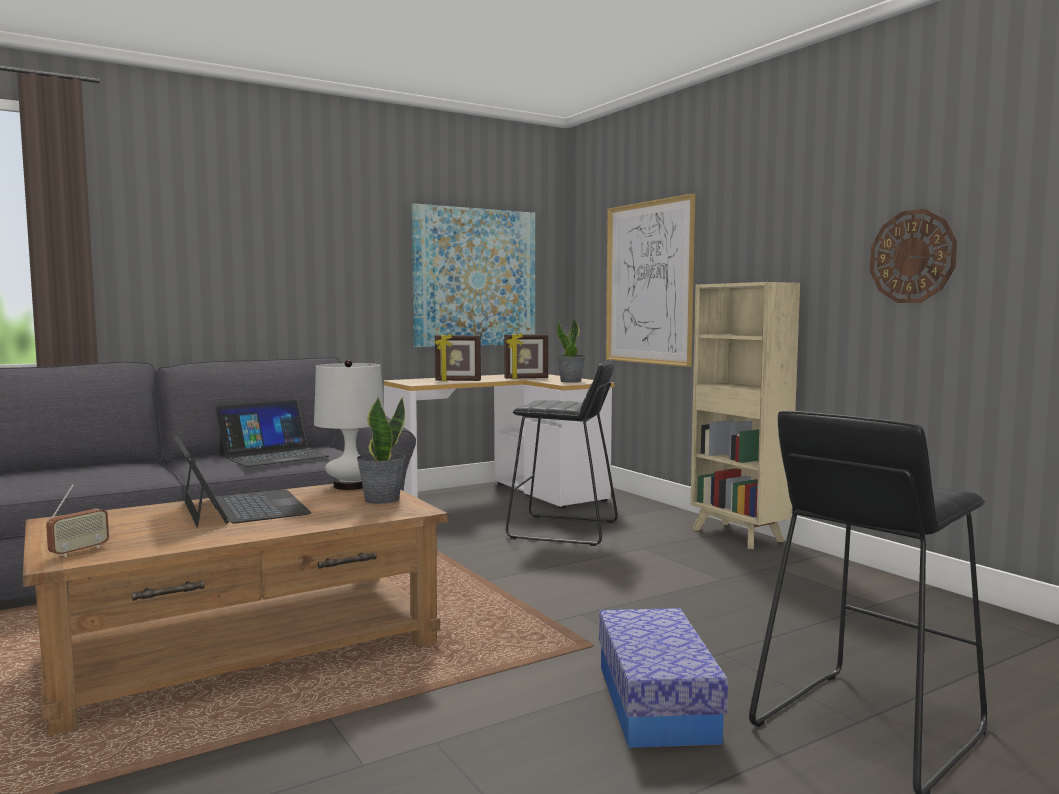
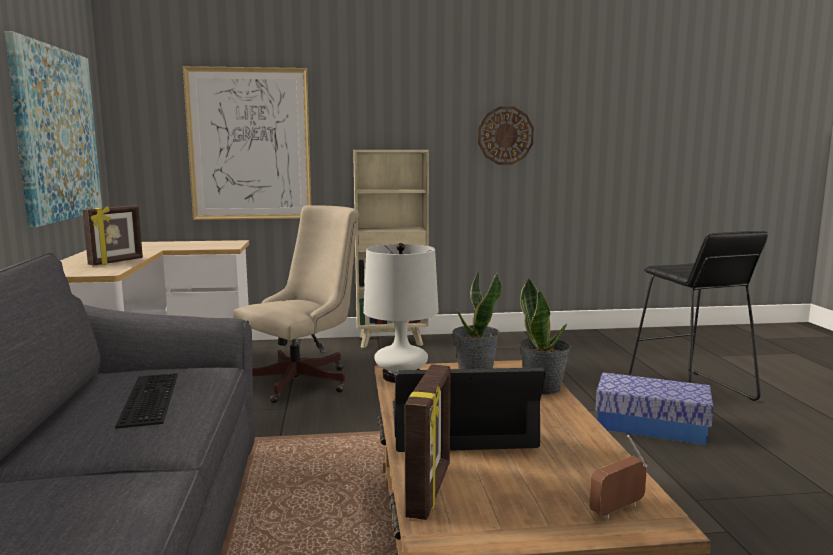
camera: 65 degrees left, 5 degrees up
radio [46,484,109,557] -> radio turned 90 degrees counterclockwise [589,435,647,519]
laptop [216,400,330,467] -> keyboard [115,373,178,429]
picture frame [504,333,548,379] -> picture frame moved to [405,364,451,520]
black stool [506,360,618,546] -> beige office chair [233,205,360,403]
potted plant [557,318,585,383] -> potted plant moved to [519,277,571,394]

